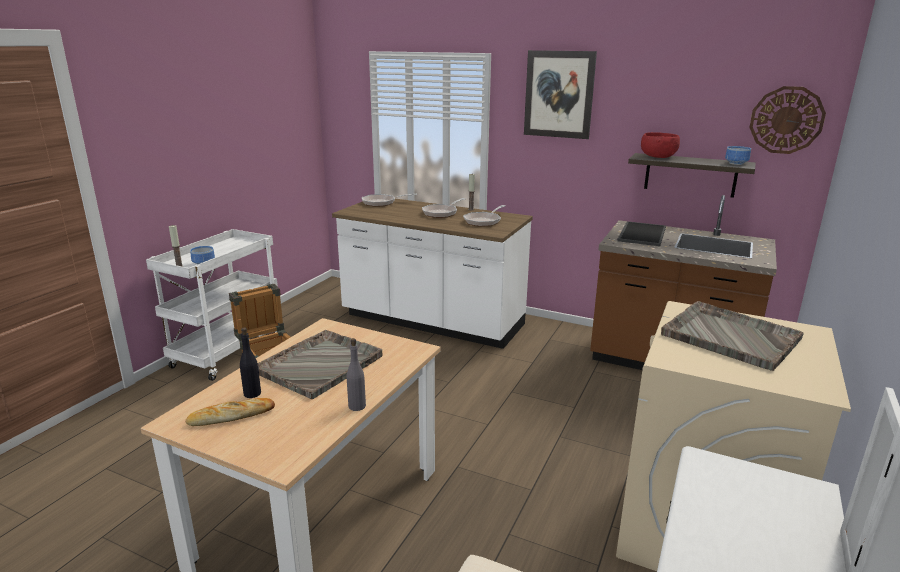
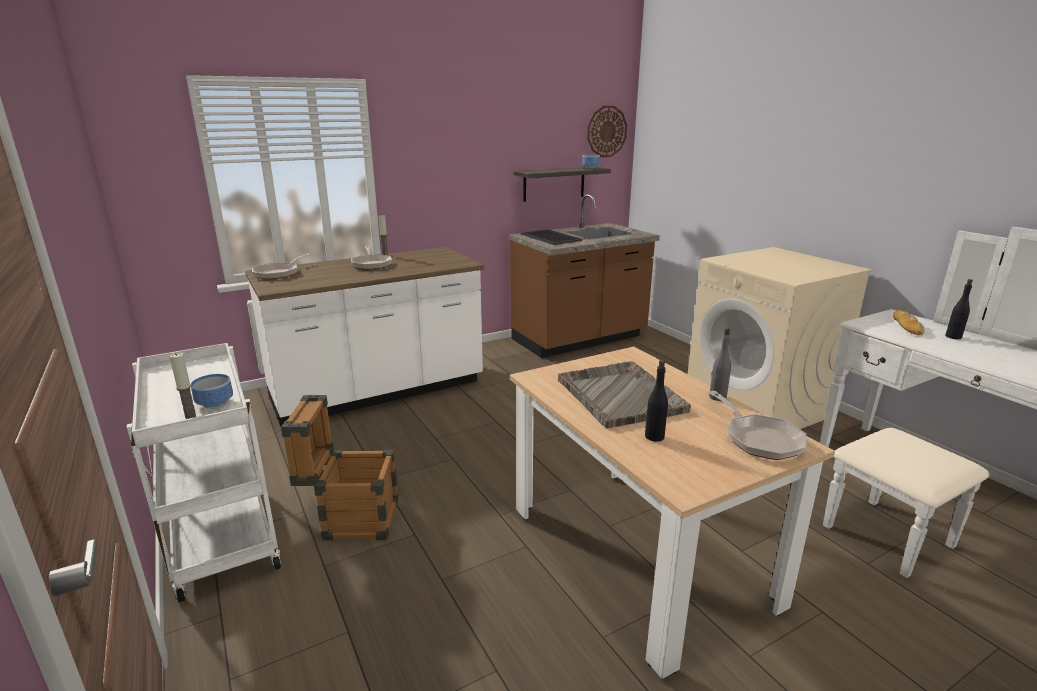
camera: 55 degrees left, 0 degrees up
bread [185,398,275,426] -> bread moved to [893,310,924,335]
frying pan [463,205,505,227] -> frying pan moved to [709,391,807,460]
picture [524,50,597,139] -> none
red bowl [641,132,680,158] -> none
grey tray [661,301,804,371] -> none
none -> black bottle [945,279,973,339]

